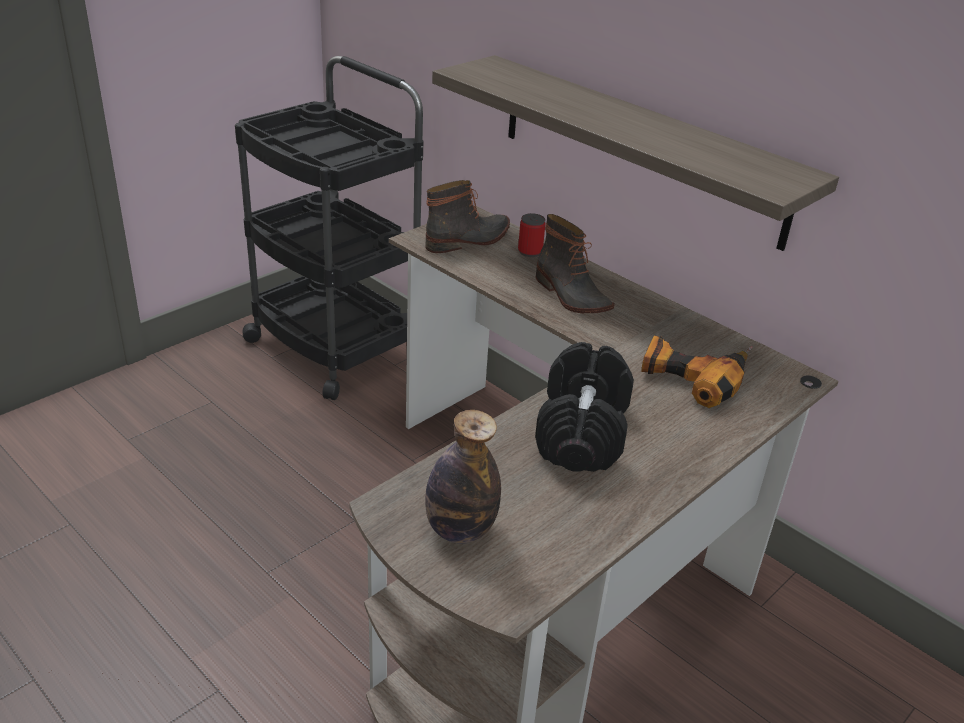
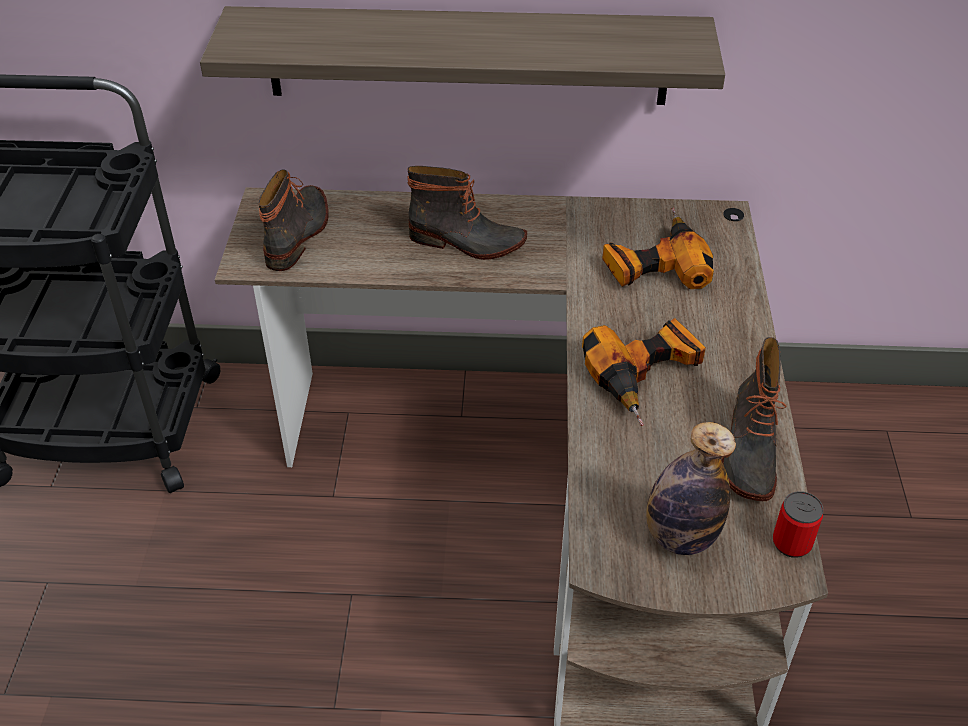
camera: 40 degrees left, 10 degrees up
can [518,213,545,257] -> can moved to [773,491,823,558]
black dumbbell [535,342,634,472] -> power drill [582,318,706,426]
none -> boot [721,337,787,501]

